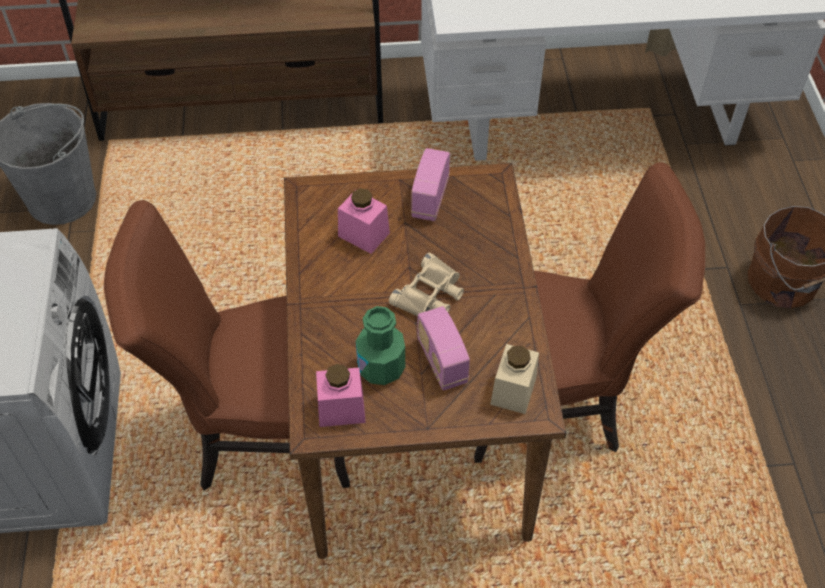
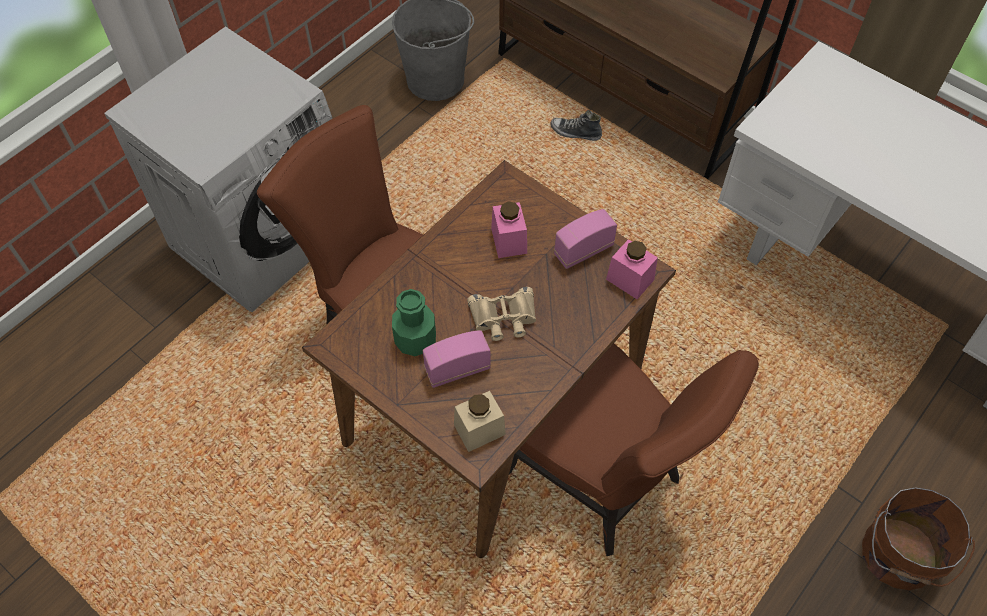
camera: 45 degrees right, 5 degrees up
pink jar [316,364,366,427] -> pink jar moved to [606,239,658,299]
radio [417,306,470,391] -> radio turned 45 degrees clockwise [423,330,491,388]
none -> shoe [551,110,602,141]

